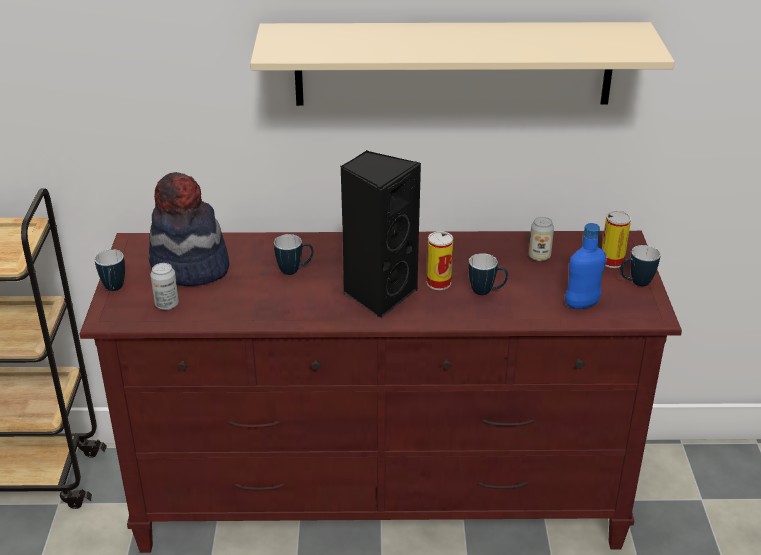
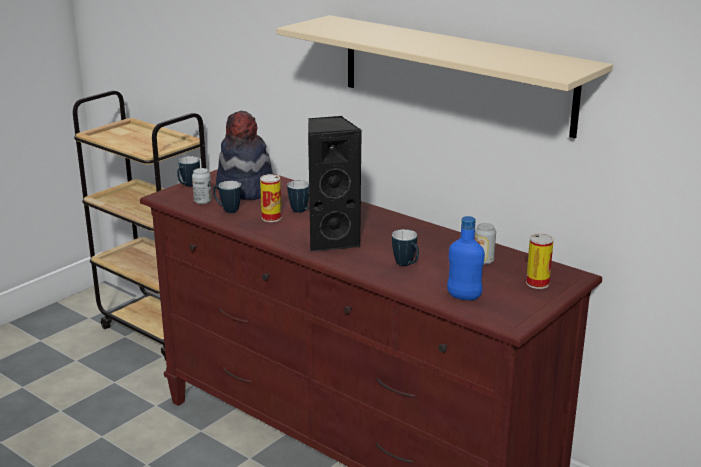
camera: 40 degrees right, 10 degrees down
can [427,231,453,290] -> can moved to [260,174,282,222]
mug [620,245,661,286] -> mug moved to [213,181,241,213]

